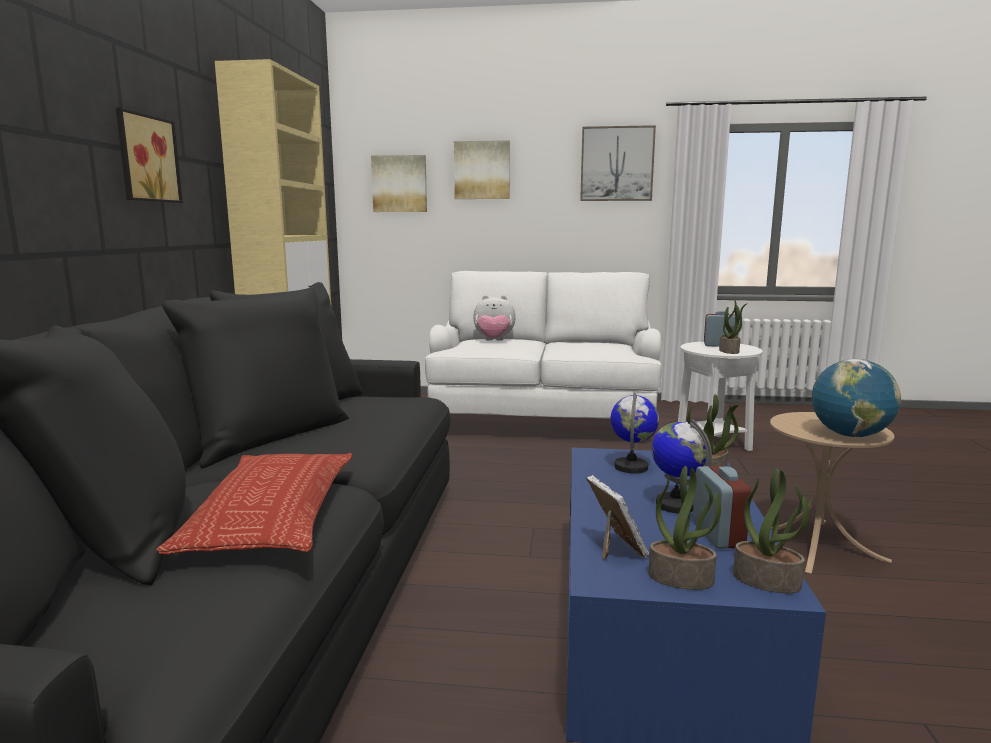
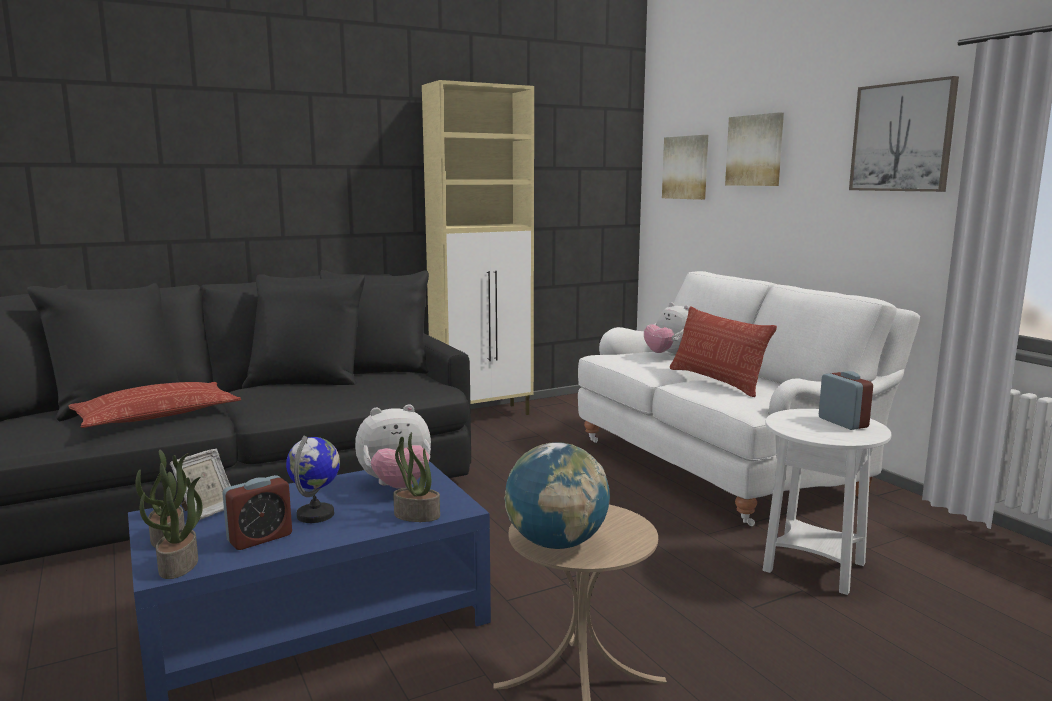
camera: 55 degrees right, 0 degrees up
picture [116,107,183,203] -> none
globe [611,393,659,474] -> plush toy [355,404,431,489]
potted plant [719,299,747,354] -> none
none -> pillow [670,306,777,397]

